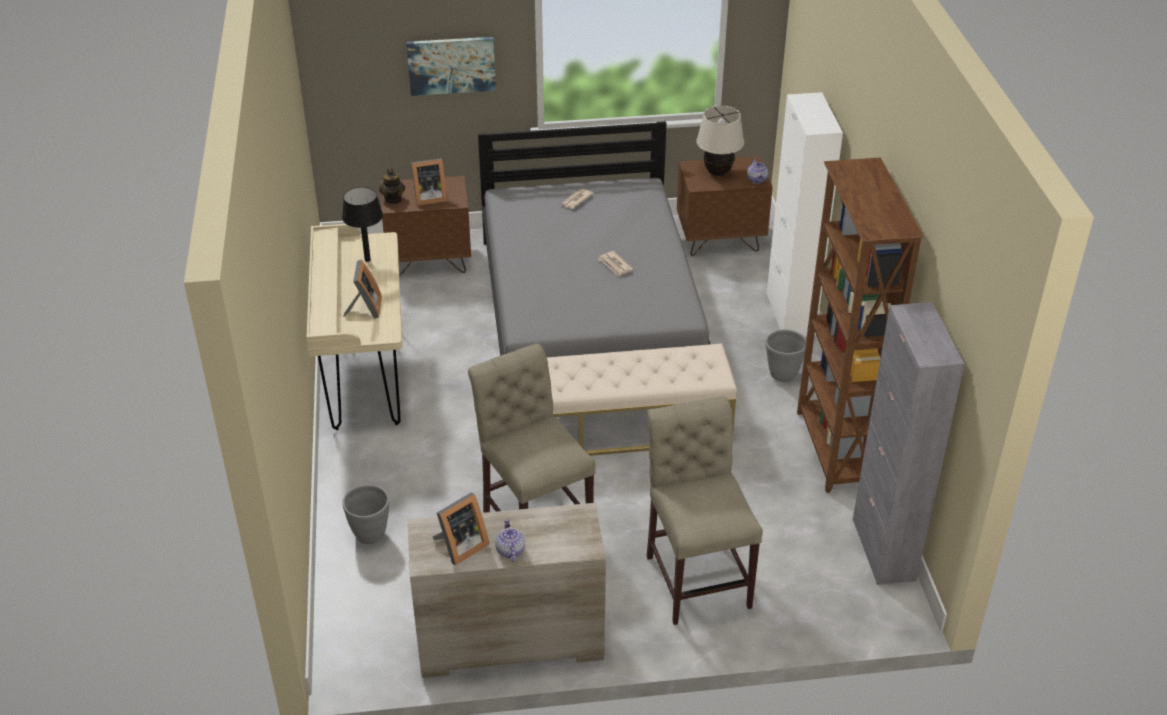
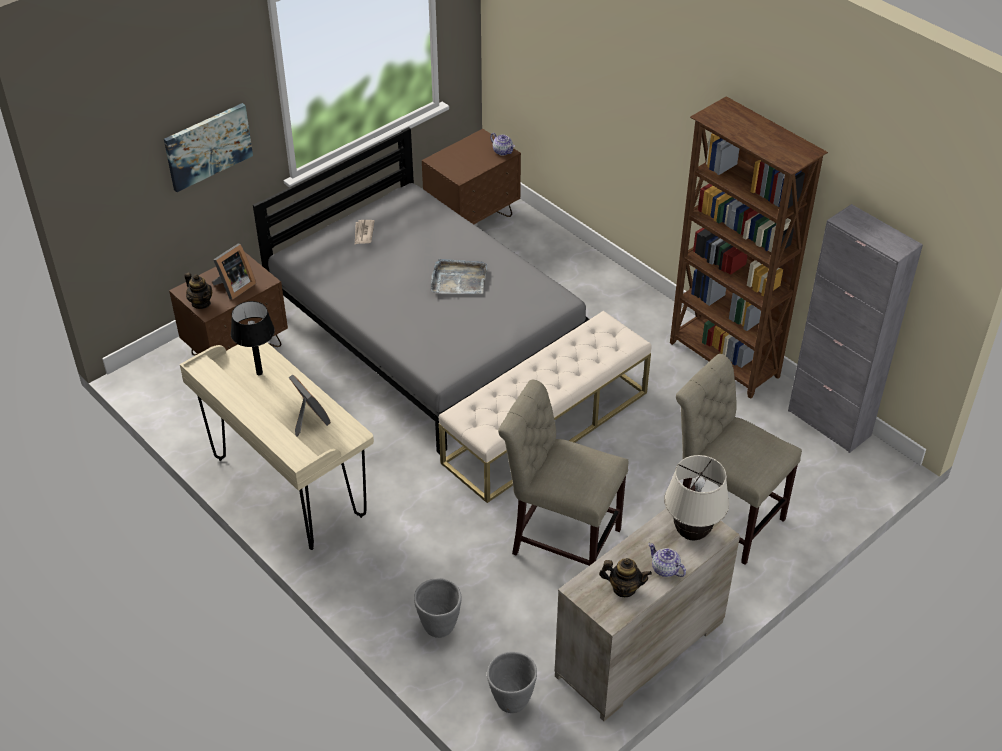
camera: 35 degrees left, 5 degrees up
picture frame [432,492,489,565] -> teapot [599,558,652,597]
newspaper [599,251,633,277] -> grey tray [431,259,487,294]
beige table lamp [696,105,744,176] -> beige table lamp moved to [664,455,729,541]
grey planter [766,329,806,382] -> grey planter moved to [487,652,537,713]
white cabinet [767,92,843,337] -> none

